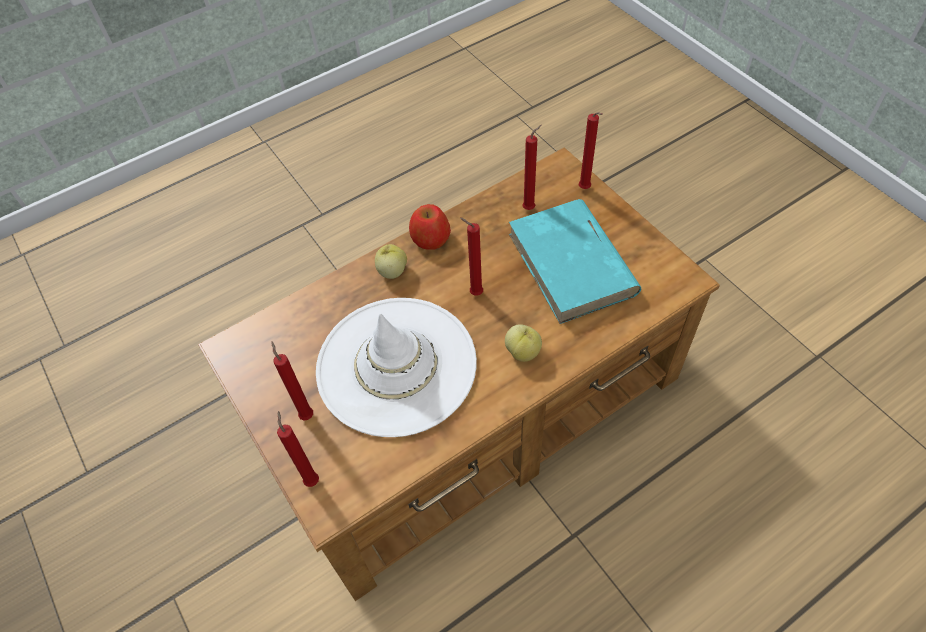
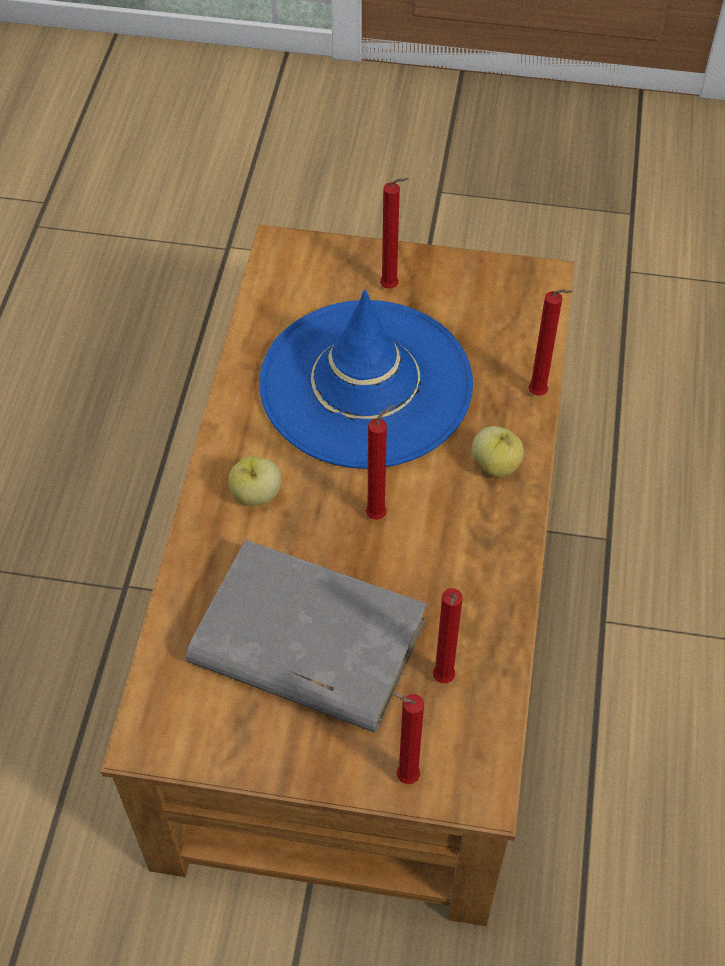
camera: 130 degrees right, 0 degrees up
red candle [277,411,319,487] -> red candle moved to [528,289,573,396]
white hat [316,298,477,437] -> blue hat [259,290,473,469]
apple [409,204,451,250] -> none
turquoise book [509,199,641,324] -> grey book [186,539,427,733]

